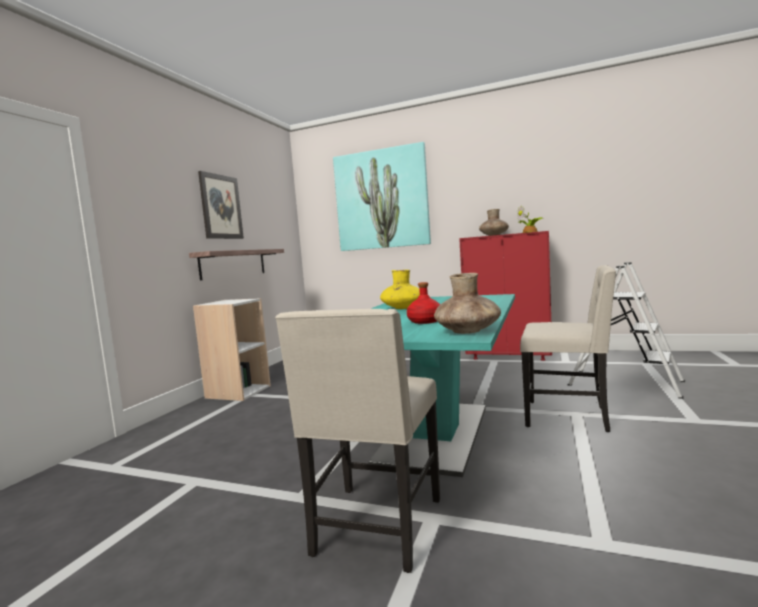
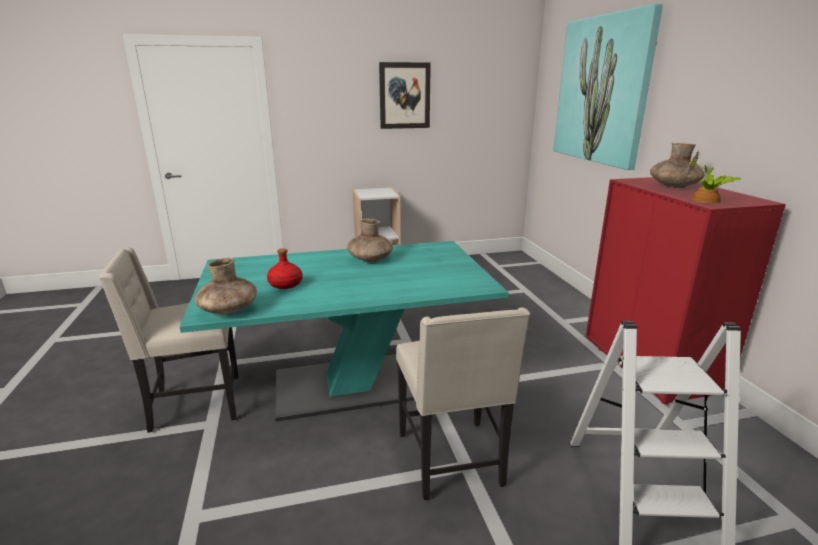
camera: 55 degrees right, 15 degrees up
shelf [189,249,284,280] -> none
yellow vase [380,270,420,309] -> brown vase [347,219,393,262]

